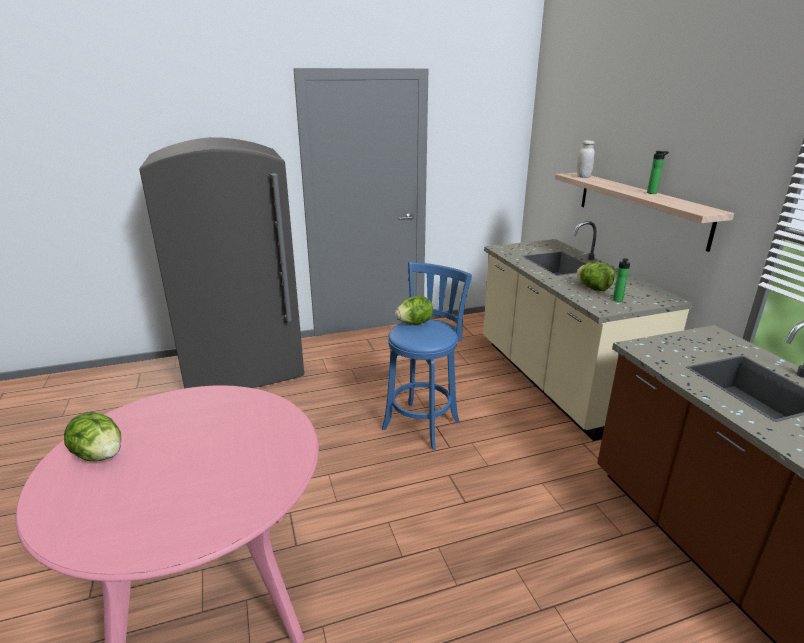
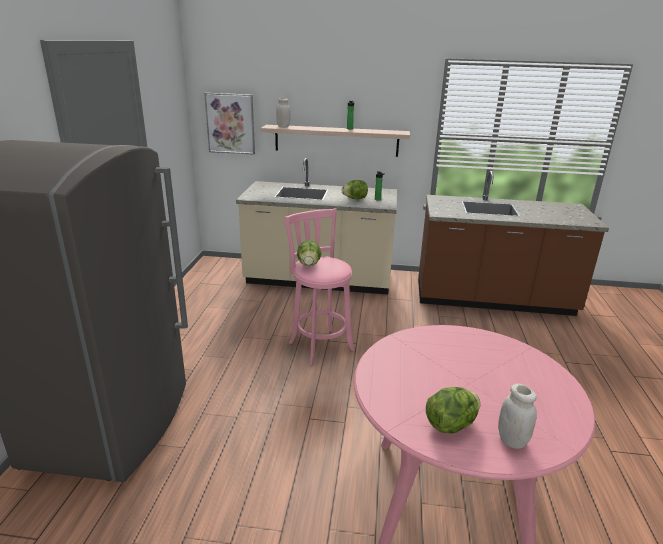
camera: 65 degrees left, 0 degrees up
blue stool [382,261,472,450] -> pink stool [284,208,355,365]
none -> picture [204,93,255,155]
none -> white jar [498,384,537,449]

